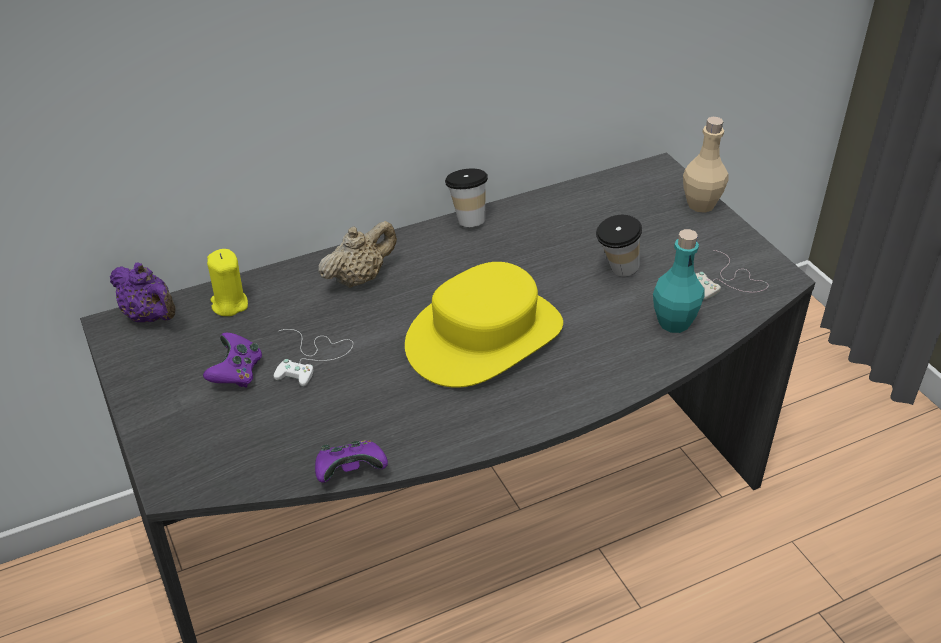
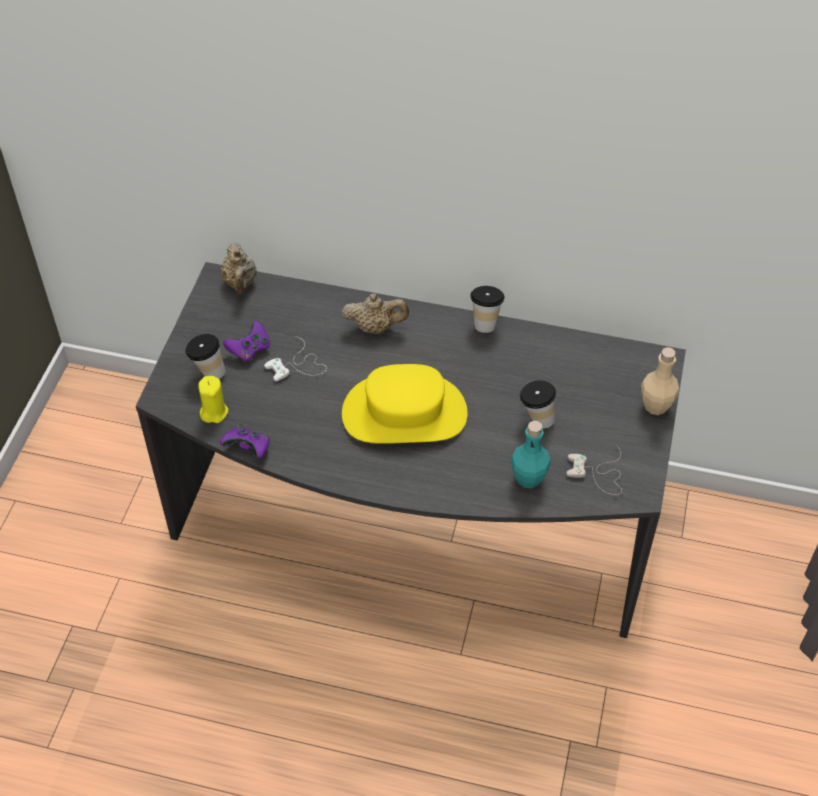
camera: 40 degrees right, 10 degrees up
purple teapot [110,262,176,322] -> beige teapot [221,243,257,294]
yellow candle [207,249,248,316] -> yellow candle moved to [198,376,228,423]
none -> cup [185,334,226,379]

